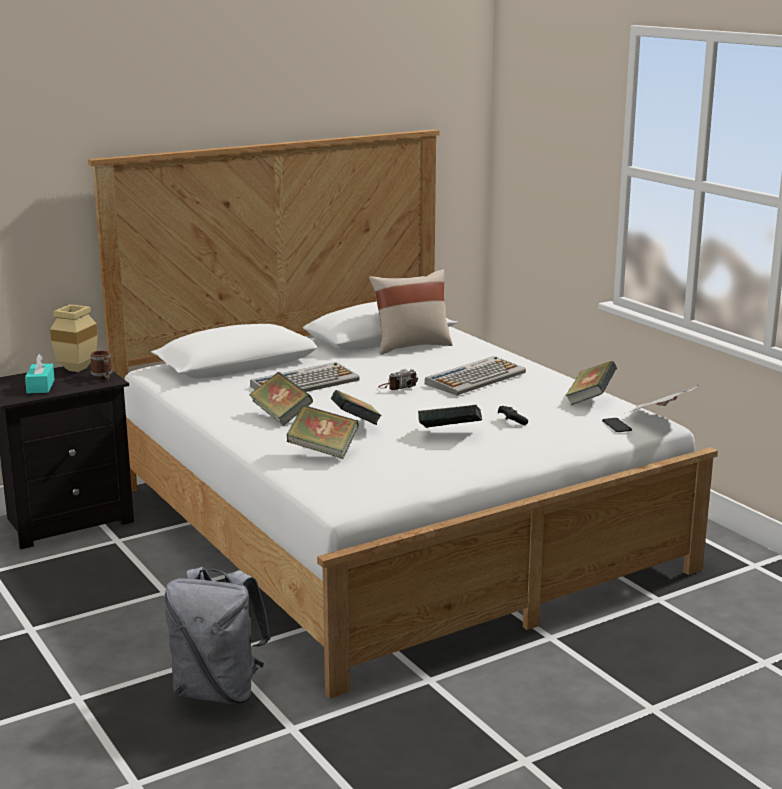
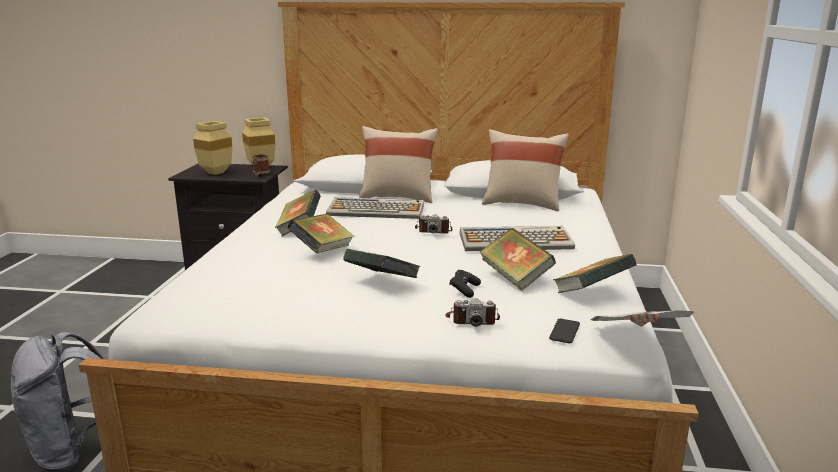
camera: 40 degrees right, 0 degrees up
turquoise tissue box [25,354,55,394] -> beige vase [193,121,232,175]
book [286,405,359,459] -> book moved to [479,228,556,291]
none -> beige pillow [359,126,438,203]
none -> camera [445,298,500,327]

